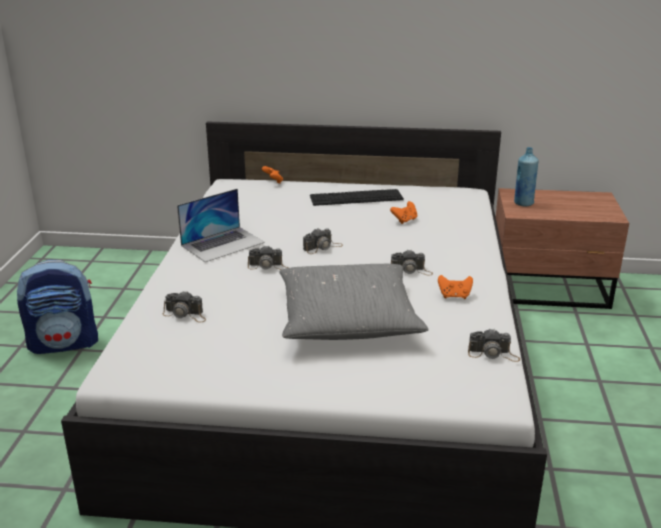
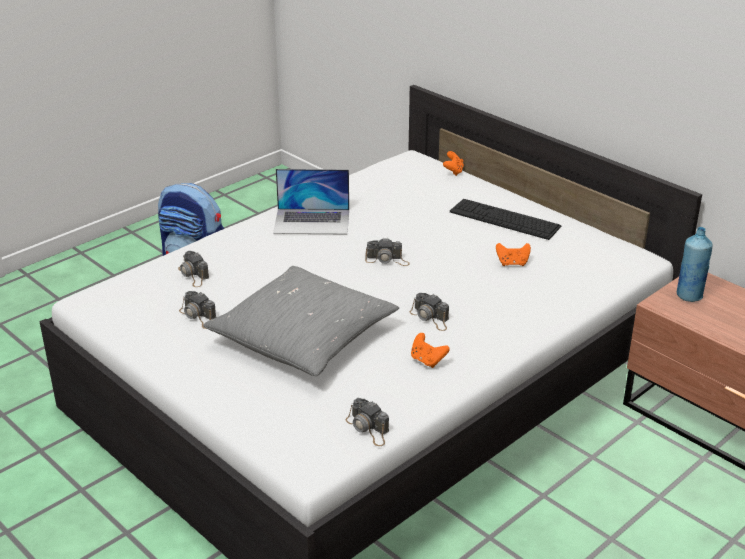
camera: 40 degrees right, 5 degrees up
camera [248,245,288,270] -> camera moved to [179,291,216,329]

